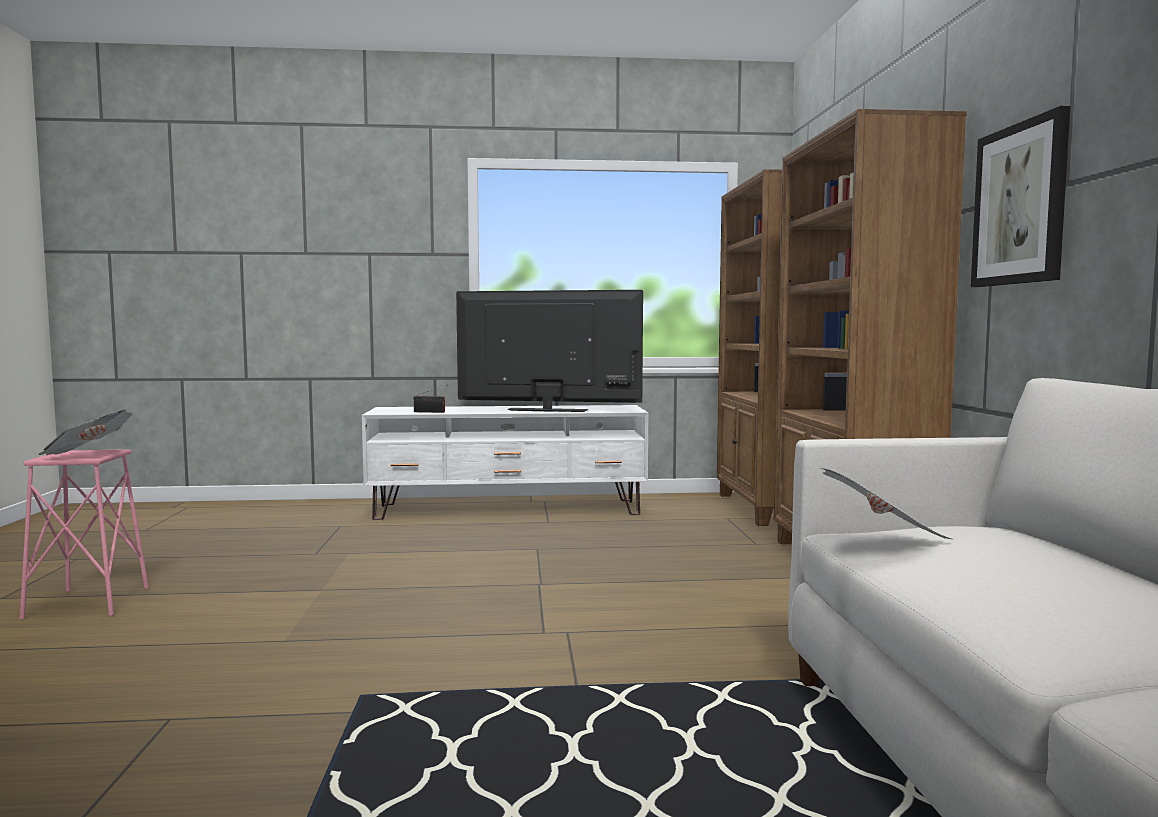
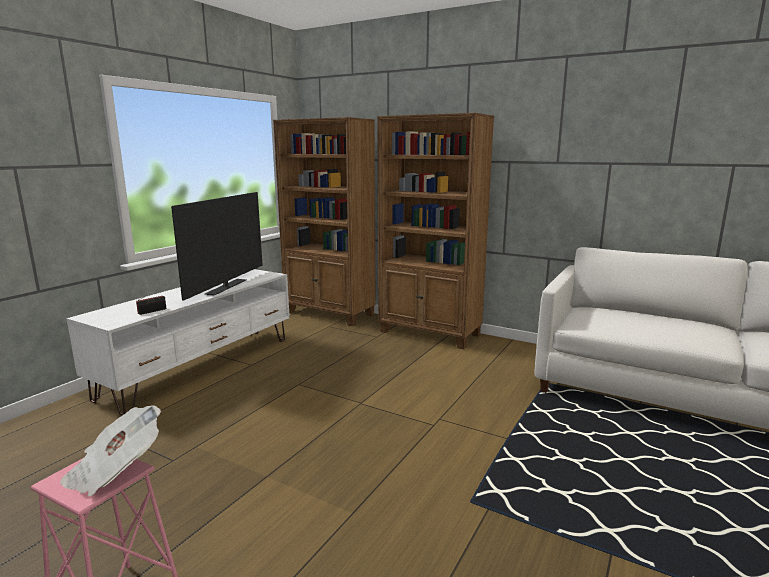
camera: 55 degrees left, 10 degrees up
television [456,290,643,412] -> television turned 150 degrees clockwise [171,192,263,301]
newspaper [820,468,951,539] -> none
picture [971,106,1070,287] -> none

